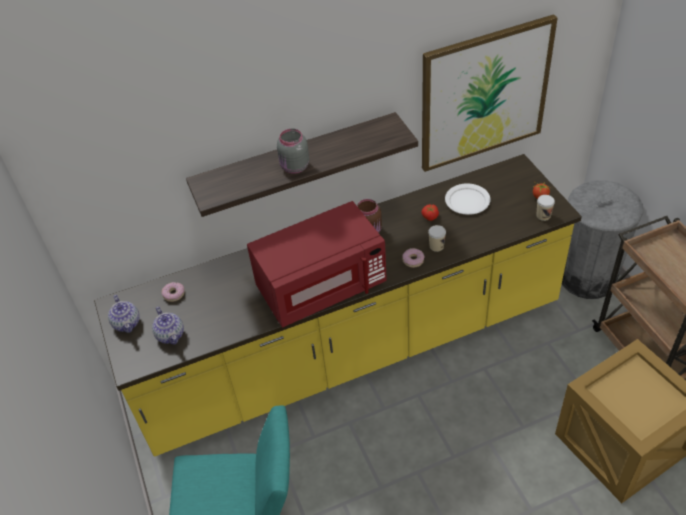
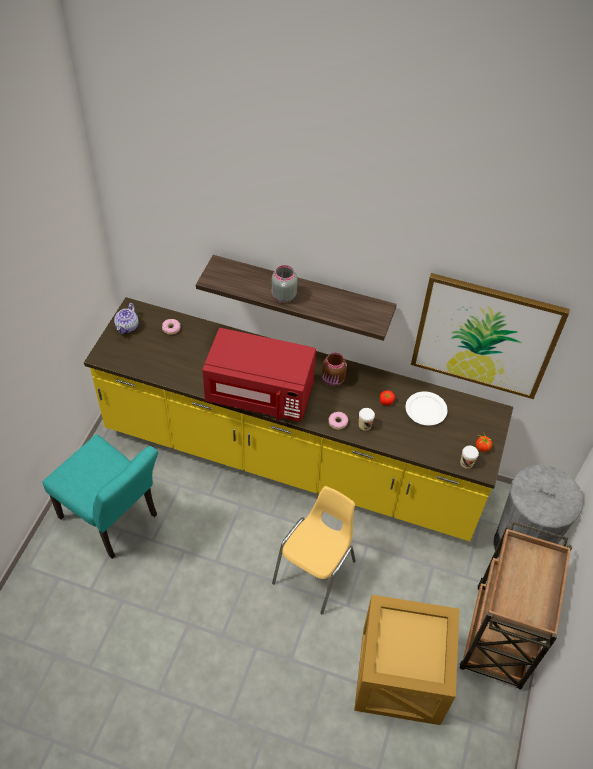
camera: 35 degrees right, 5 degrees up
teapot [152,307,184,344] -> none
none -> yellow chair [272,486,356,614]

